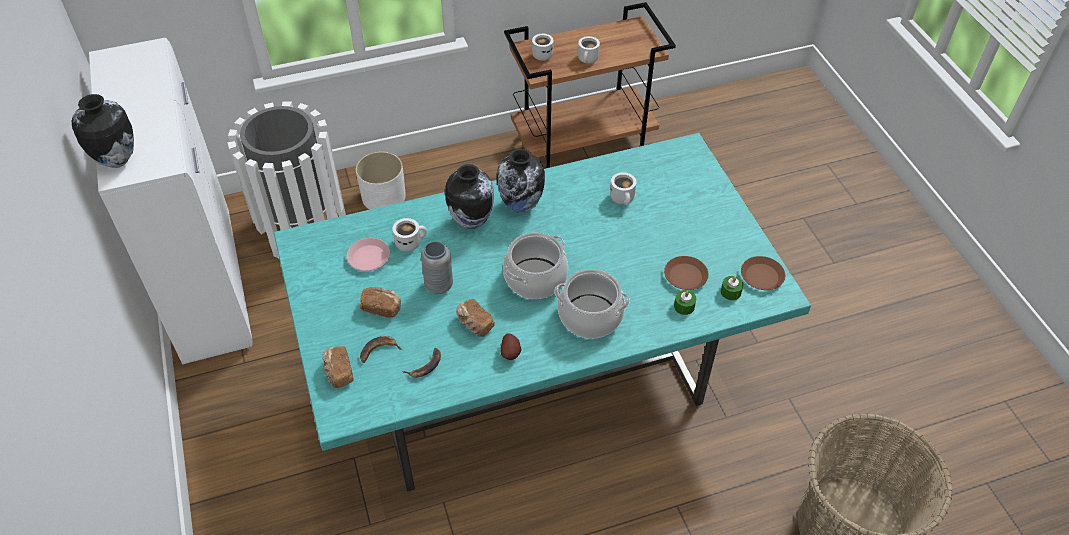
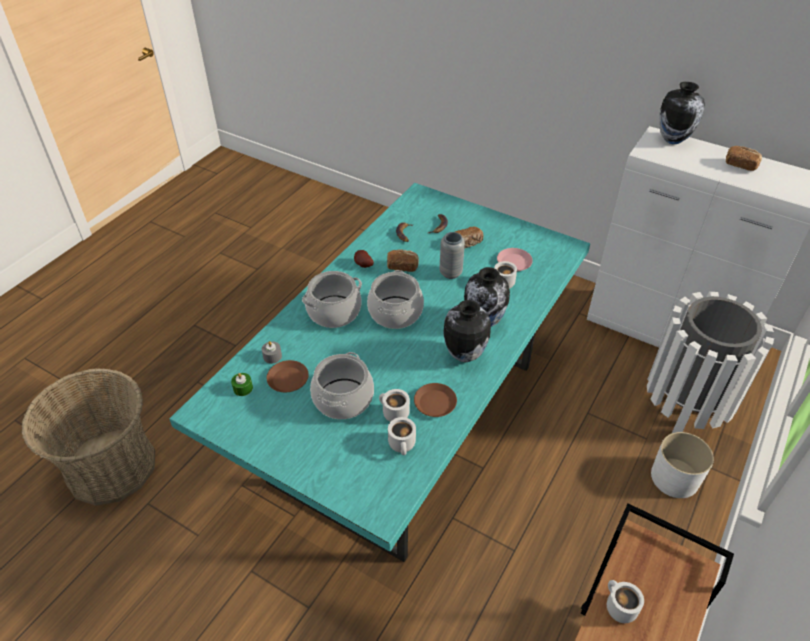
camera: 140 degrees right, 5 degrees down
bread [322,346,354,388] -> bread moved to [726,146,762,171]
white mug [532,34,554,61] -> white mug moved to [388,417,416,455]
green candle [674,290,696,315] -> grey candle [262,341,282,364]
brown plate [741,256,785,290] -> brown plate moved to [414,383,457,417]
none -> cooking pot [310,352,374,419]

